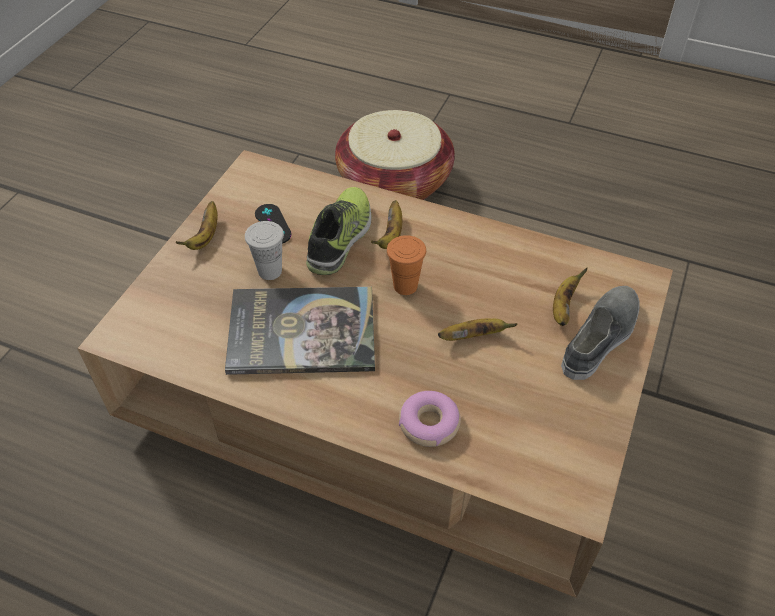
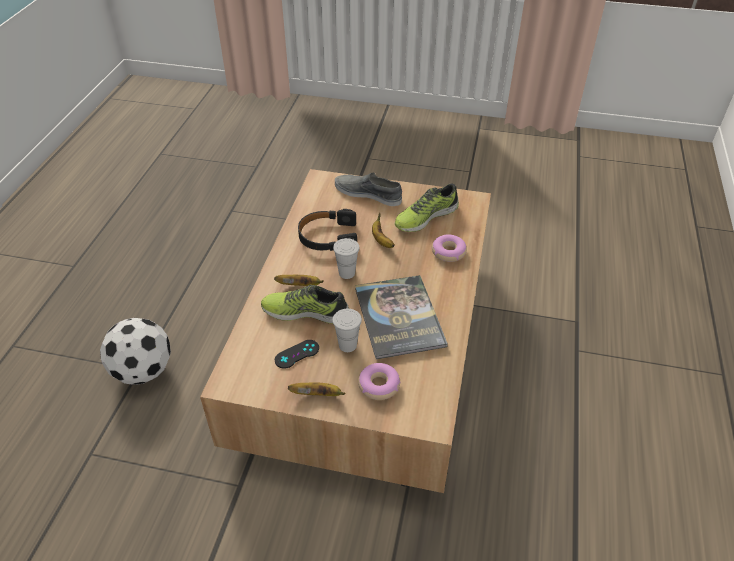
camera: 100 degrees left, 5 degrees down
basket [335,110,455,200] -> football [100,318,171,385]
orange cup [387,235,426,295] -> white cup [333,238,359,279]
banana [553,268,588,326] -> none
none -> black headphones [298,209,357,251]
none -> donut [358,363,401,400]
none -> shoe [395,183,459,232]

